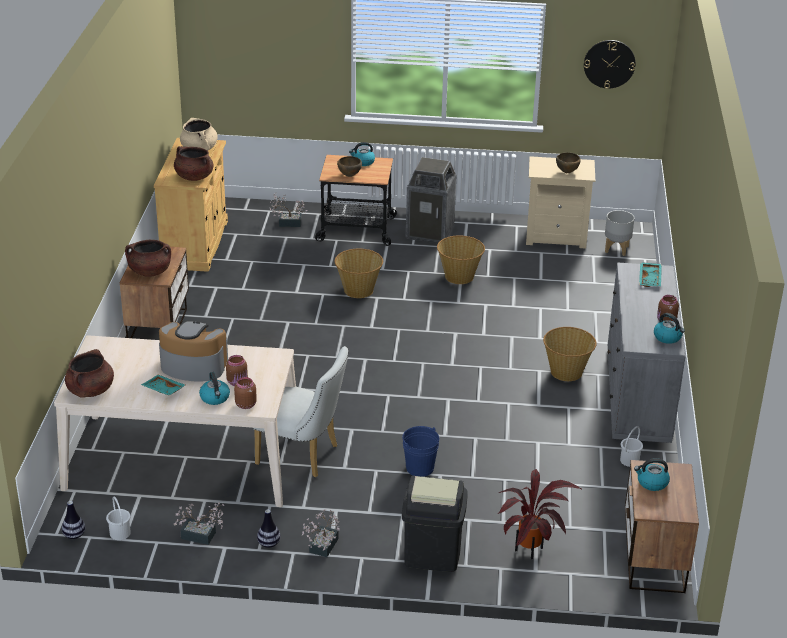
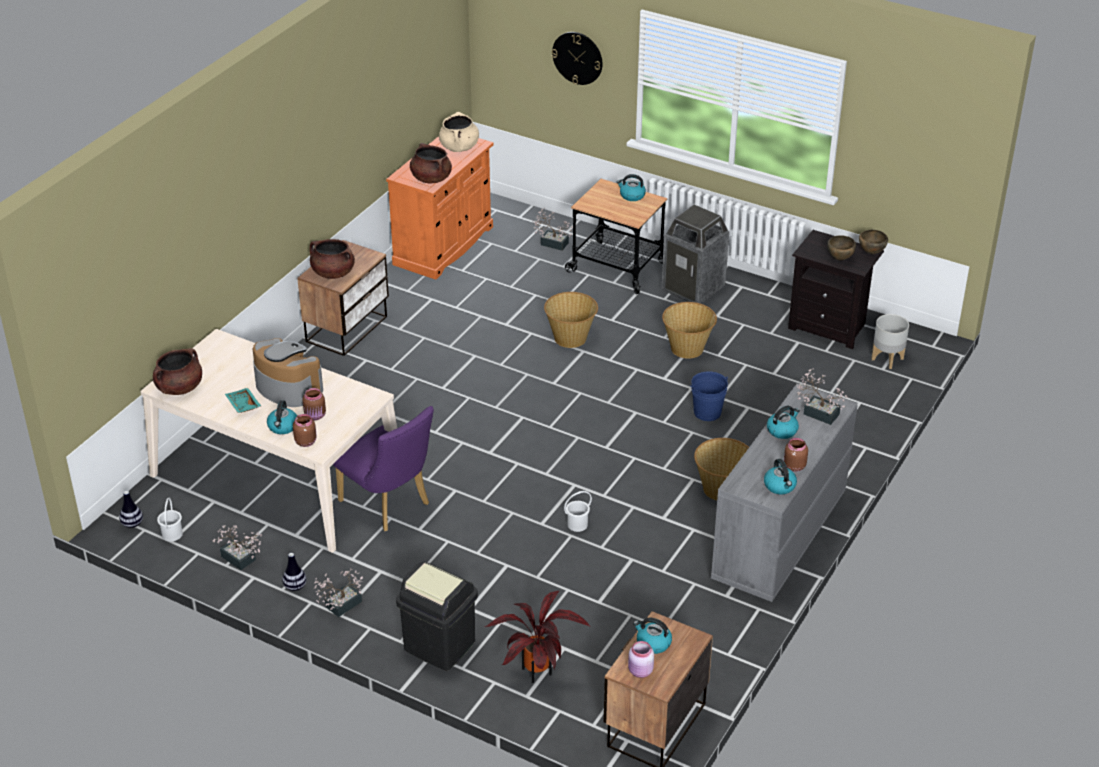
camera: 25 degrees right, 5 degrees up
beige cabinet [154,138,228,272] -> orange cabinet [386,136,494,279]
white chair [253,346,348,477] -> purple chair [333,406,434,531]
brown bowl [337,156,362,177] -> brown bowl moved to [859,230,888,254]
blue bucket [402,426,440,477] -> blue bucket moved to [690,372,728,421]
beige nightstand [526,156,595,248] -> black nightstand [788,230,884,349]
wall clock [584,40,635,89] -> wall clock moved to [552,32,603,85]
white bucket [620,426,643,467] -> white bucket moved to [564,491,592,532]
turquoise tray [639,262,662,287] -> potted plant [796,368,848,425]
none -> pink jar [628,641,654,678]
none -> kettle [767,406,800,439]

